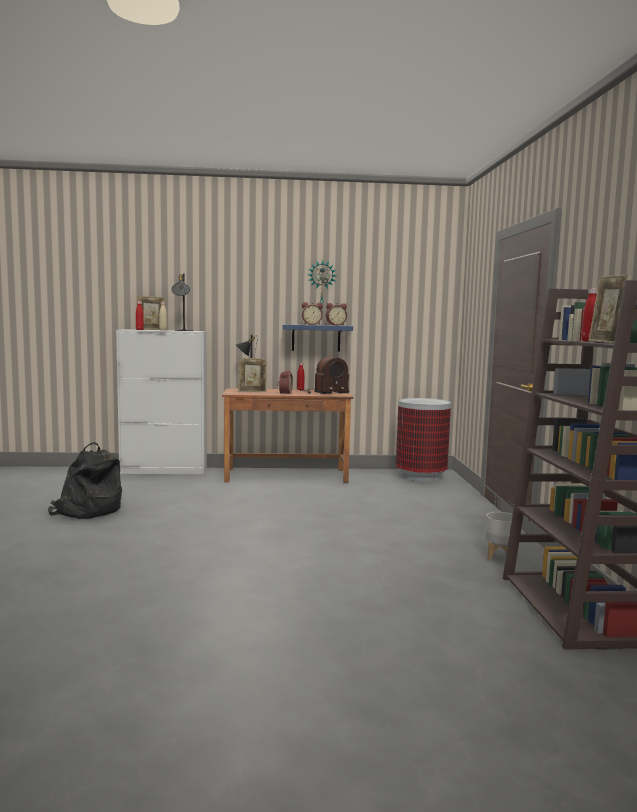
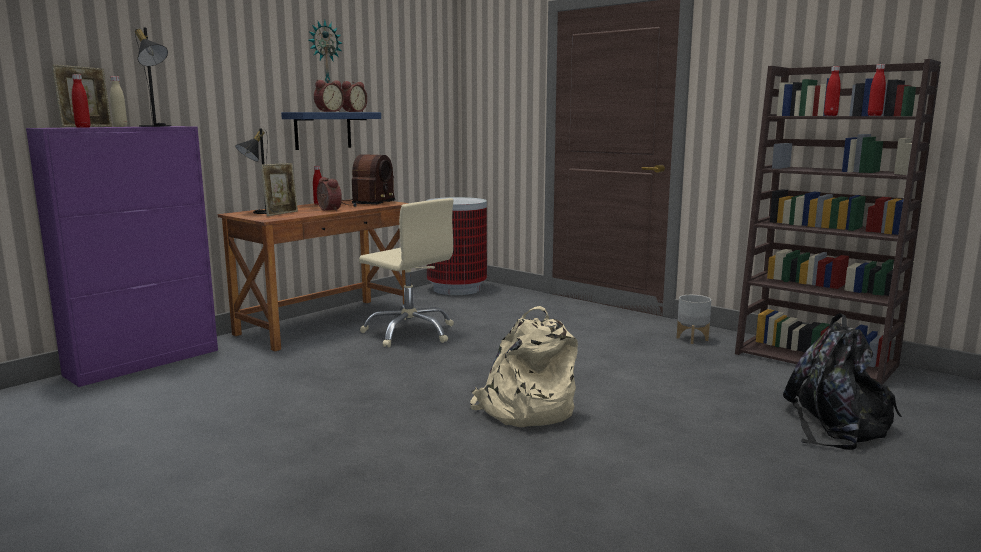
camera: 45 degrees left, 5 degrees up
black backpack [48,442,122,519] -> black backpack moved to [783,313,902,450]
white cabinet [116,329,207,474] -> purple cabinet [26,126,218,387]
picture frame [588,274,630,344] -> red bottle [868,64,886,116]
none -> beige office chair [359,198,454,347]
none -> beige backpack [470,306,578,427]

